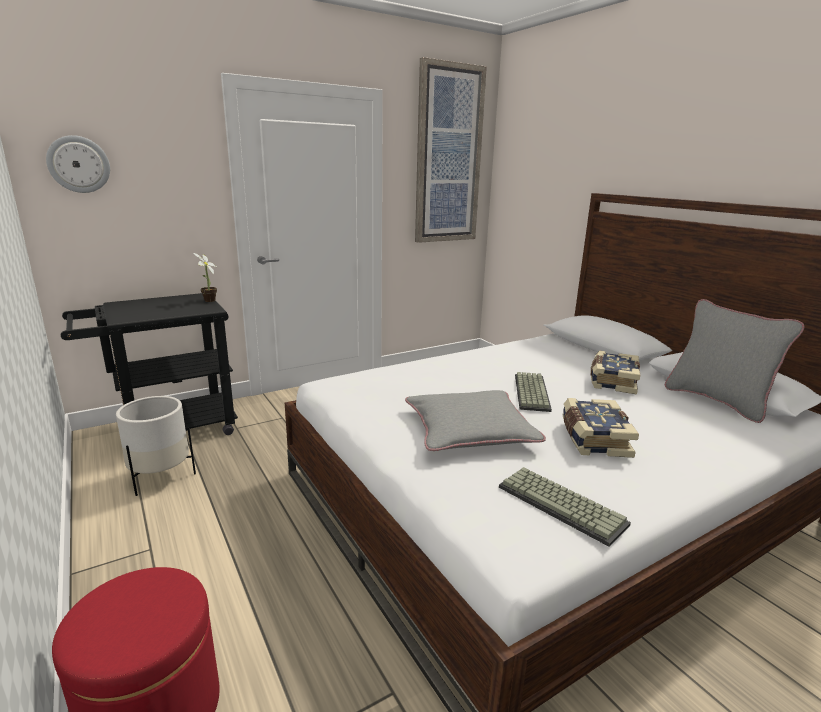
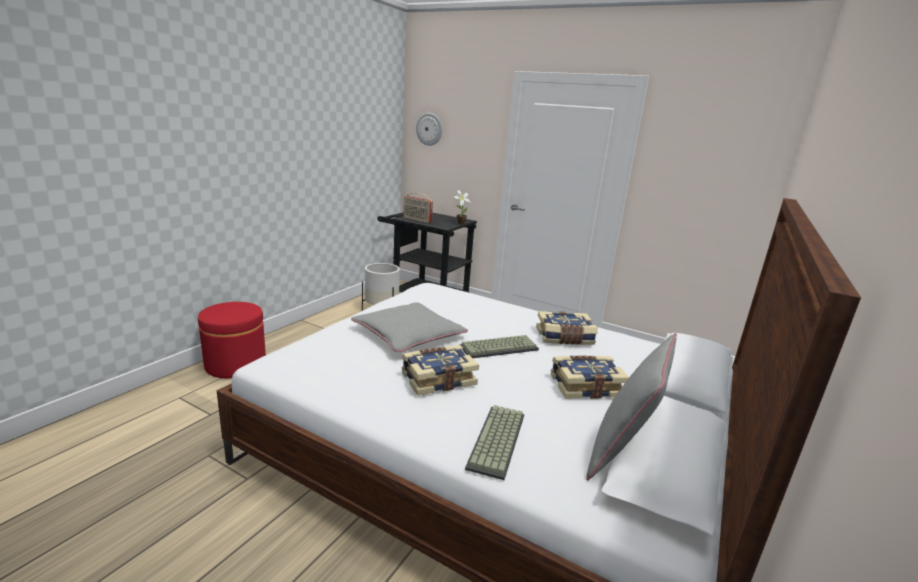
camera: 60 degrees right, 0 degrees up
picture [415,57,487,243] -> none
keyboard [499,467,631,547] -> keyboard moved to [465,405,524,480]
none -> radio [403,193,433,223]
none -> book [536,311,598,345]

